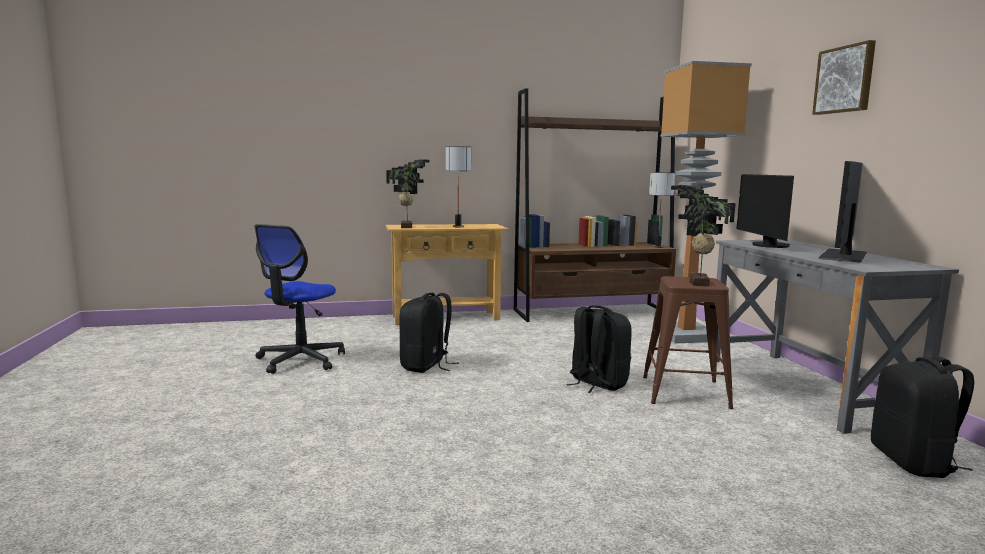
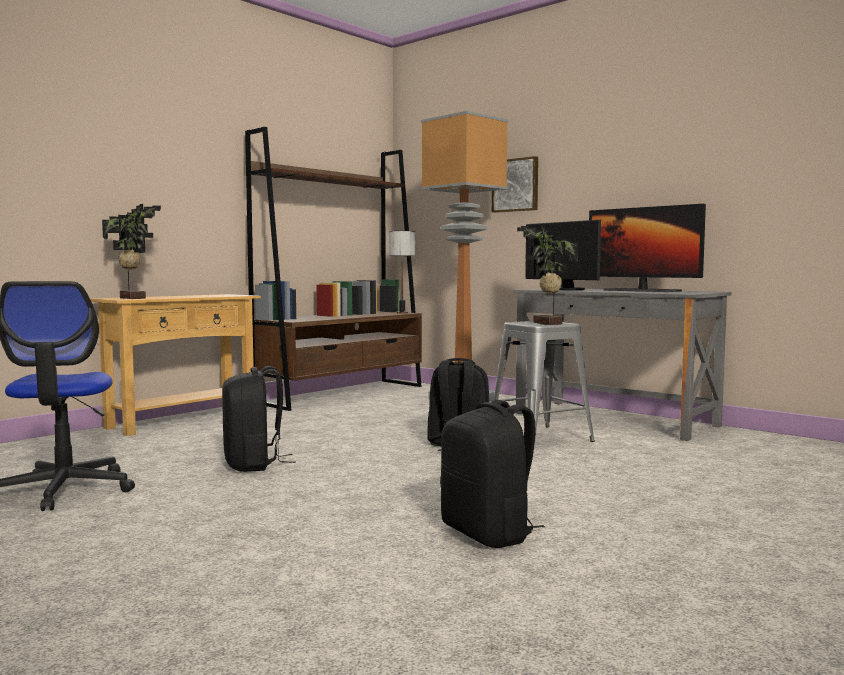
camera: 35 degrees left, 5 degrees down
table lamp [446,146,471,227] -> none
brown stool [643,276,733,409] -> grey stool [494,321,595,444]
picture [812,40,876,115] -> picture moved to [492,156,538,213]
monitor [819,161,867,263] -> monitor turned 45 degrees counterclockwise [589,204,706,292]
black backpack [871,356,974,478] -> black backpack moved to [440,399,545,548]

